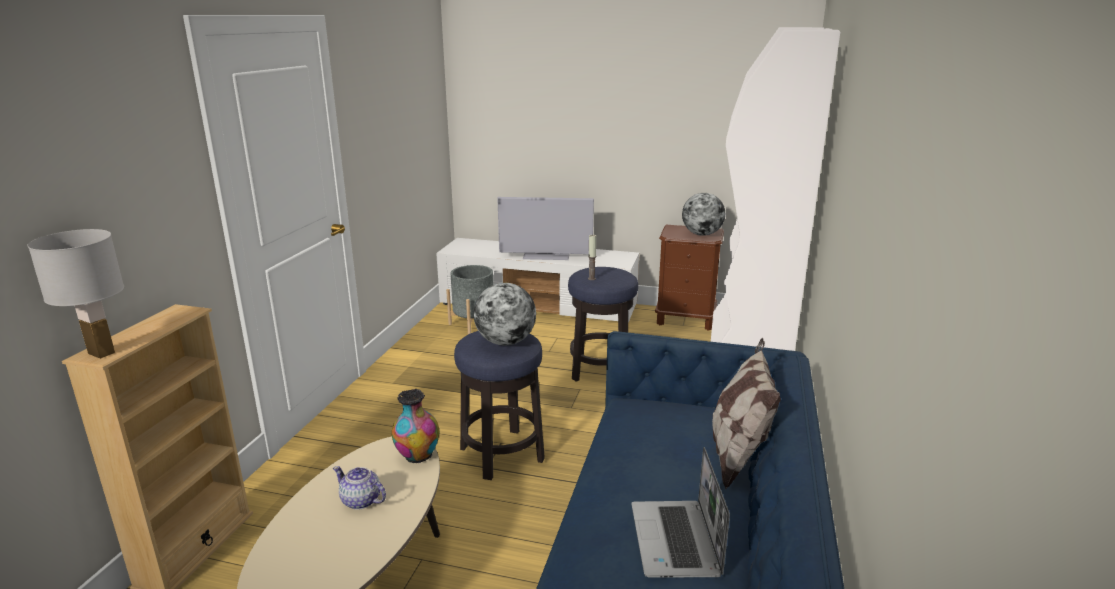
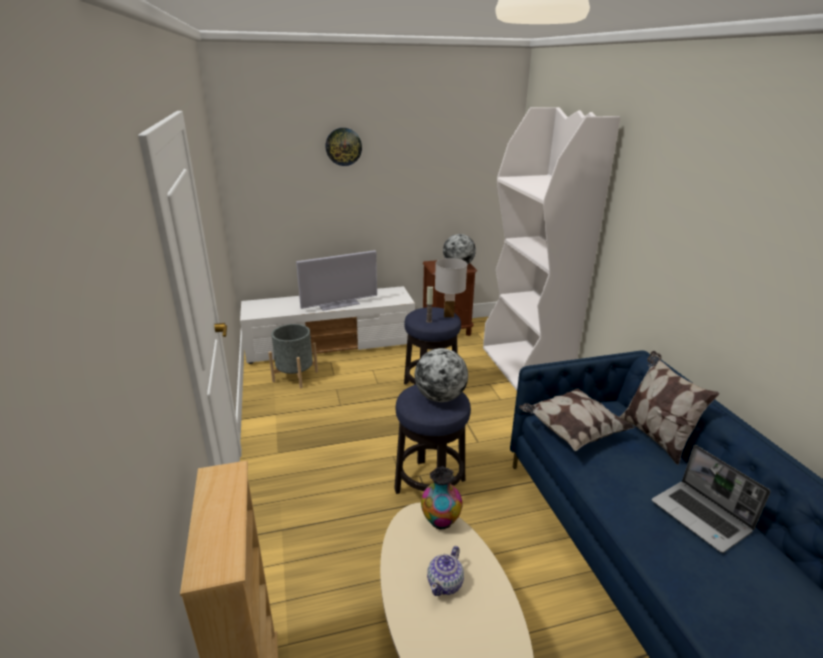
camera: 30 degrees left, 5 degrees up
white table lamp [28,229,124,359] -> white table lamp moved to [435,258,467,317]
teapot [333,466,386,510] -> teapot turned 60 degrees counterclockwise [427,546,464,596]
none -> wall clock [326,128,362,166]
none -> pillow [519,389,635,451]

